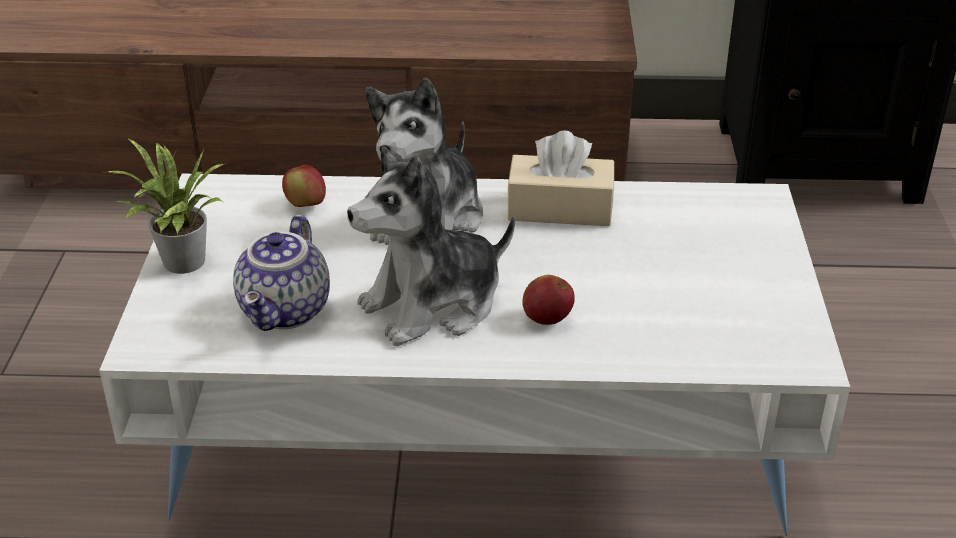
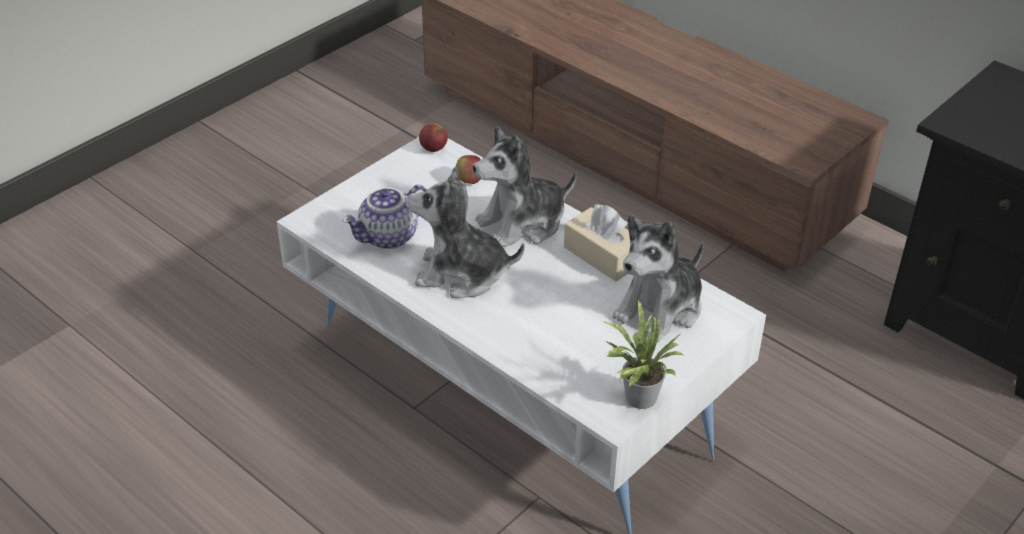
camera: 40 degrees right, 5 degrees up
potted plant [102,139,224,274] -> potted plant moved to [602,300,683,409]
apple [522,275,575,325] -> apple moved to [419,123,448,152]
none -> plush toy [612,215,704,343]

